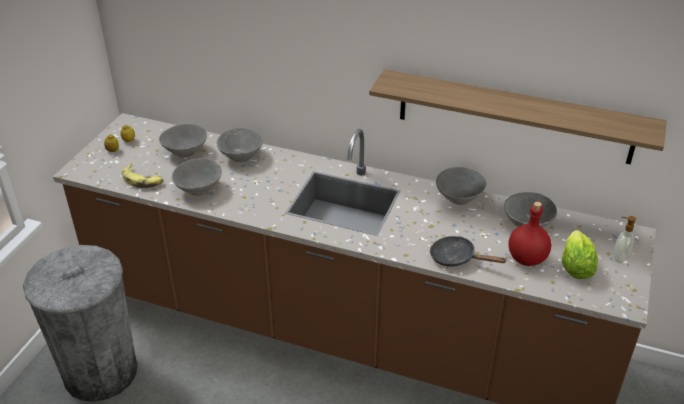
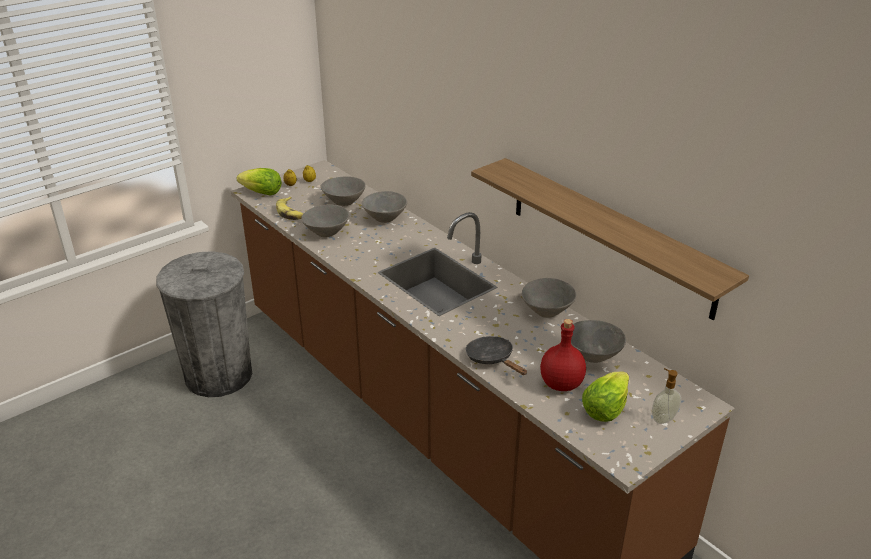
camera: 30 degrees right, 5 degrees down
none -> lettuce [236,168,282,196]

